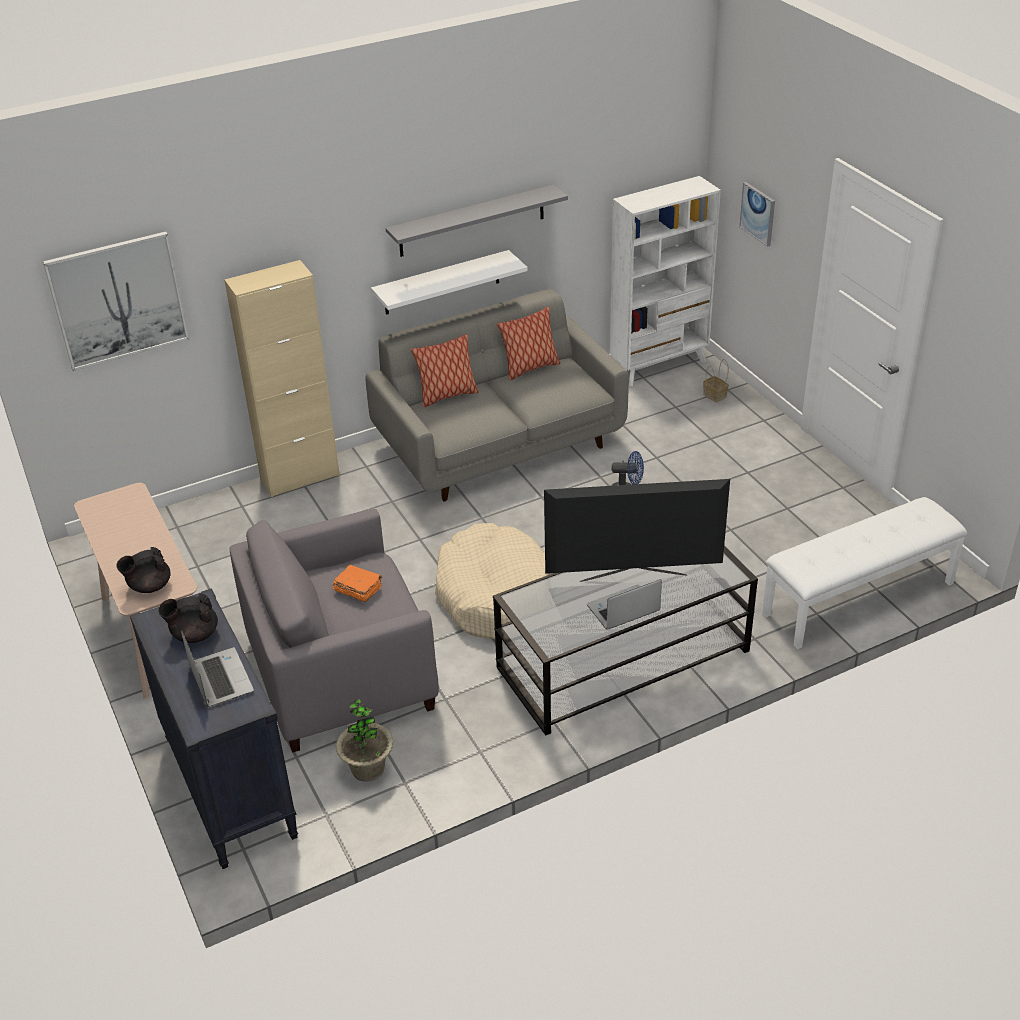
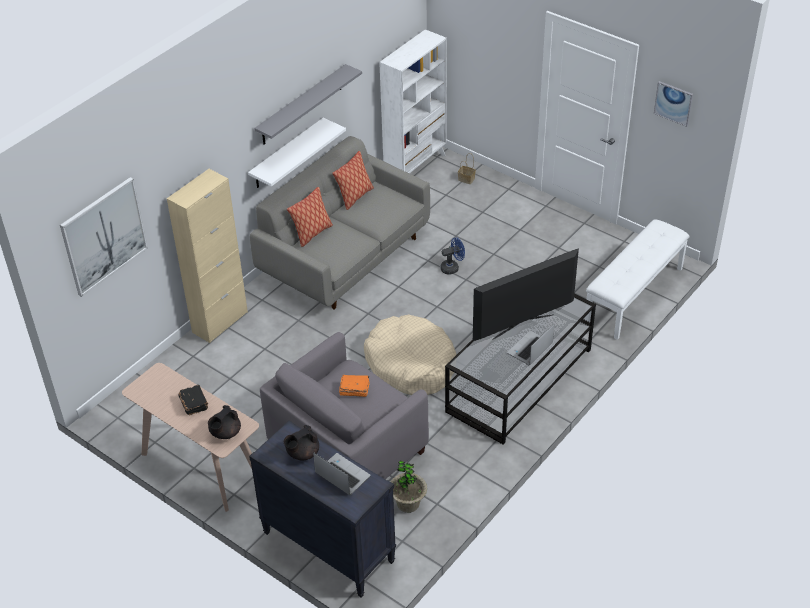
camera: 25 degrees left, 5 degrees up
picture [739,182,775,247] -> picture moved to [654,81,693,127]
none -> black book [179,385,208,415]

